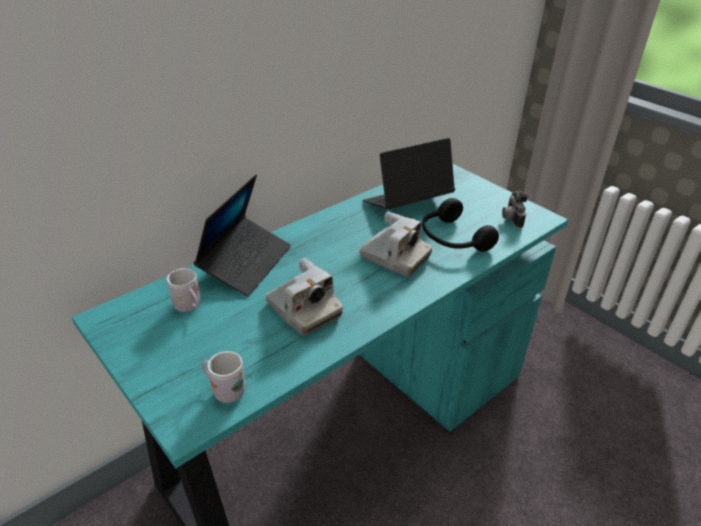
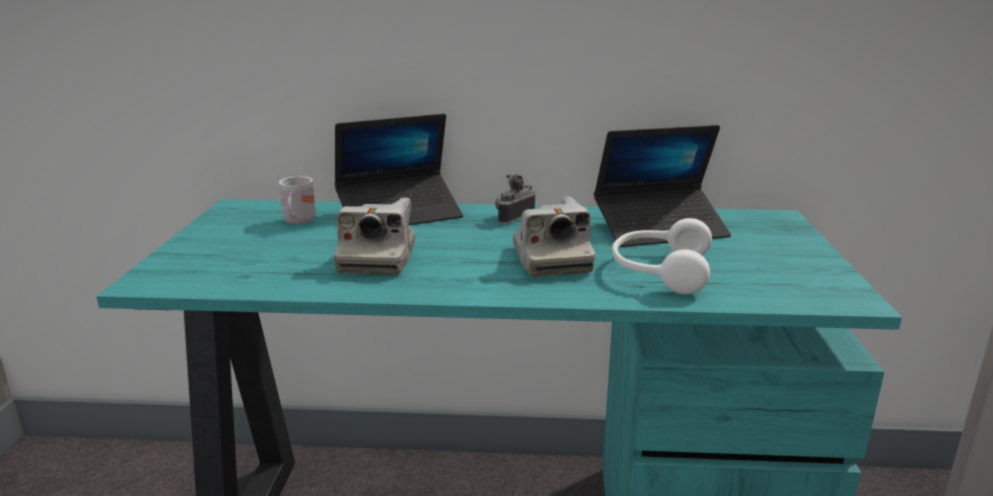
camera: 45 degrees right, 15 degrees down
white mug [201,351,245,403] -> none
laptop [362,138,455,209] -> laptop turned 150 degrees clockwise [594,125,731,247]
black headphones [422,198,499,252] -> white headphones [612,218,712,295]
camera [502,191,528,228] -> camera moved to [495,174,535,224]

